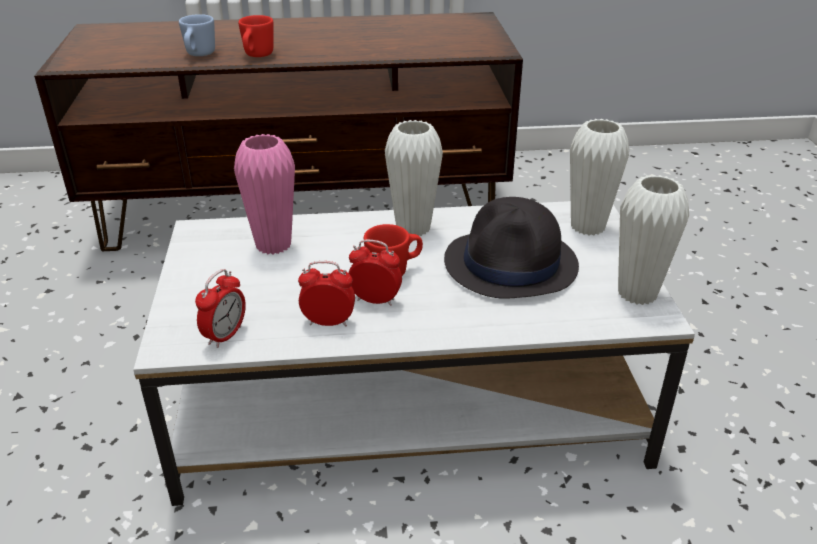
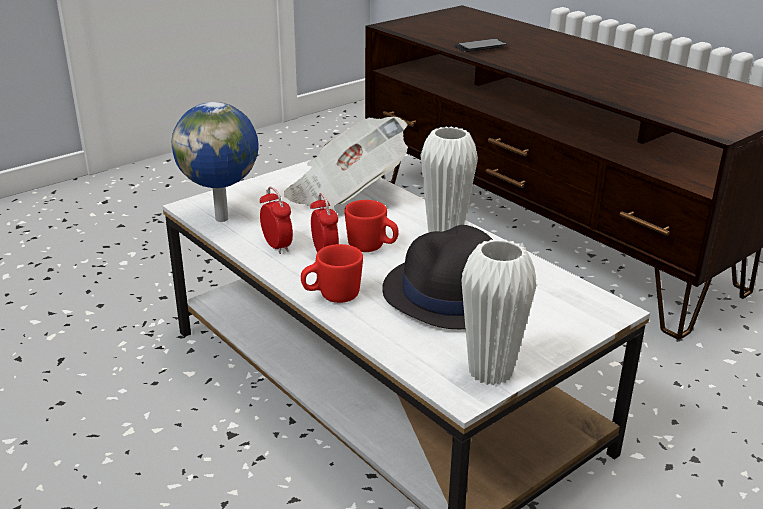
camera: 55 degrees right, 5 degrees down
blue mug [179,14,215,56] -> phone [454,38,508,52]
alarm clock [195,269,246,348] -> globe [172,102,259,222]
pink vase [234,134,295,255] -> newspaper [284,117,408,209]
red mug [238,15,274,57] -> red mug moved to [301,244,363,303]
white vase [570,119,629,236] -> none

